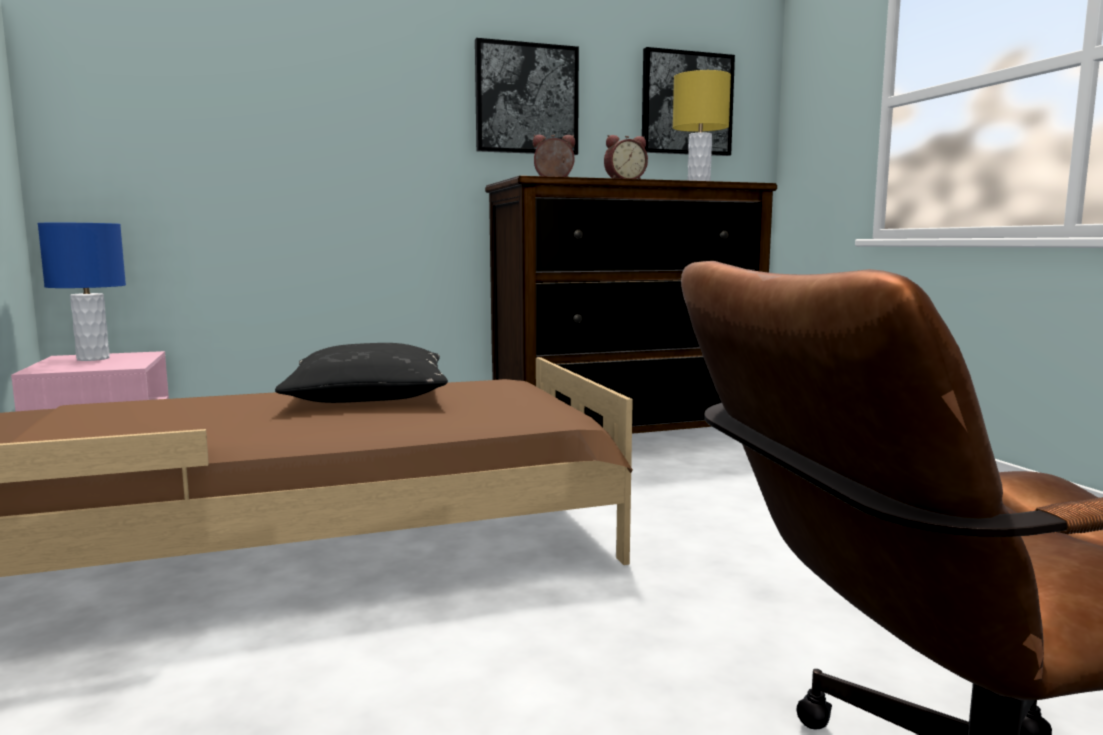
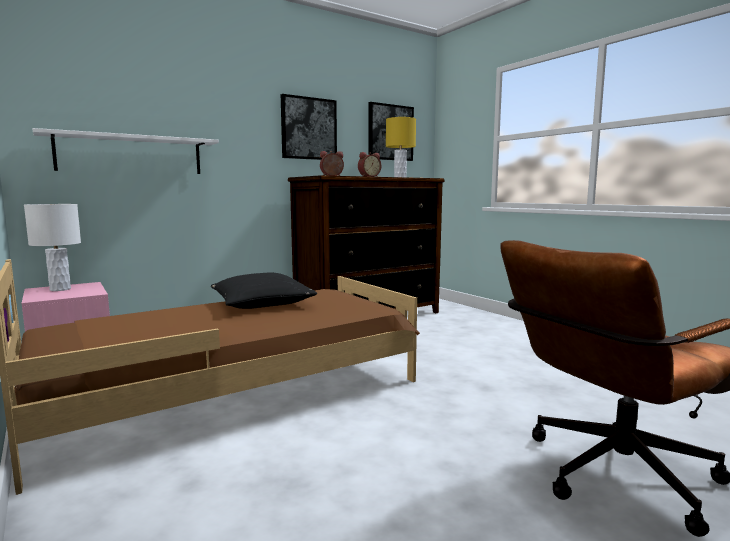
camera: 15 degrees left, 0 degrees up
blue table lamp [38,223,126,361] -> white table lamp [24,204,81,291]
none -> white shelf [32,128,219,174]

